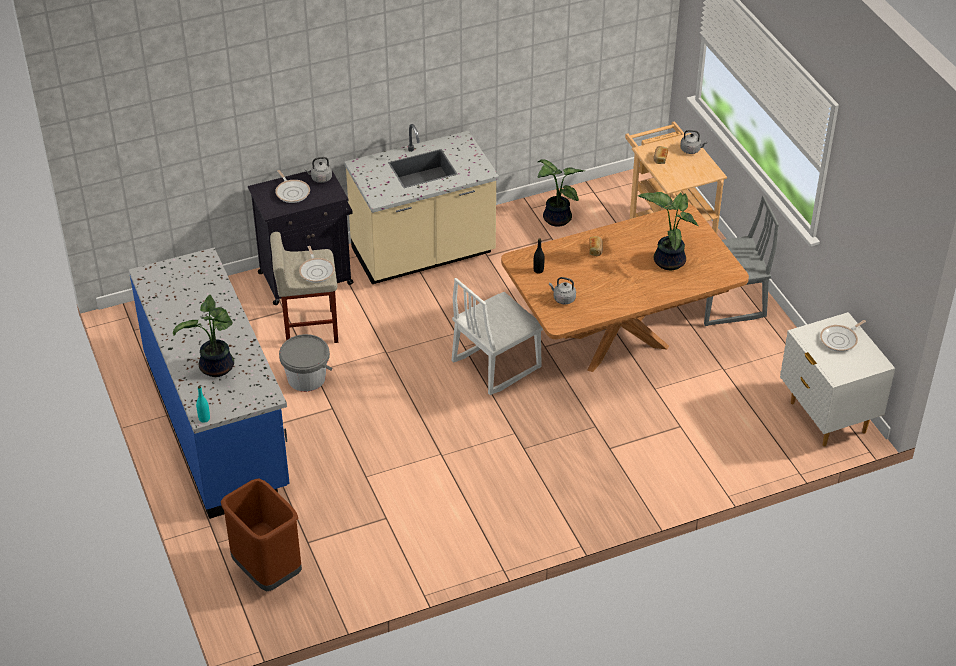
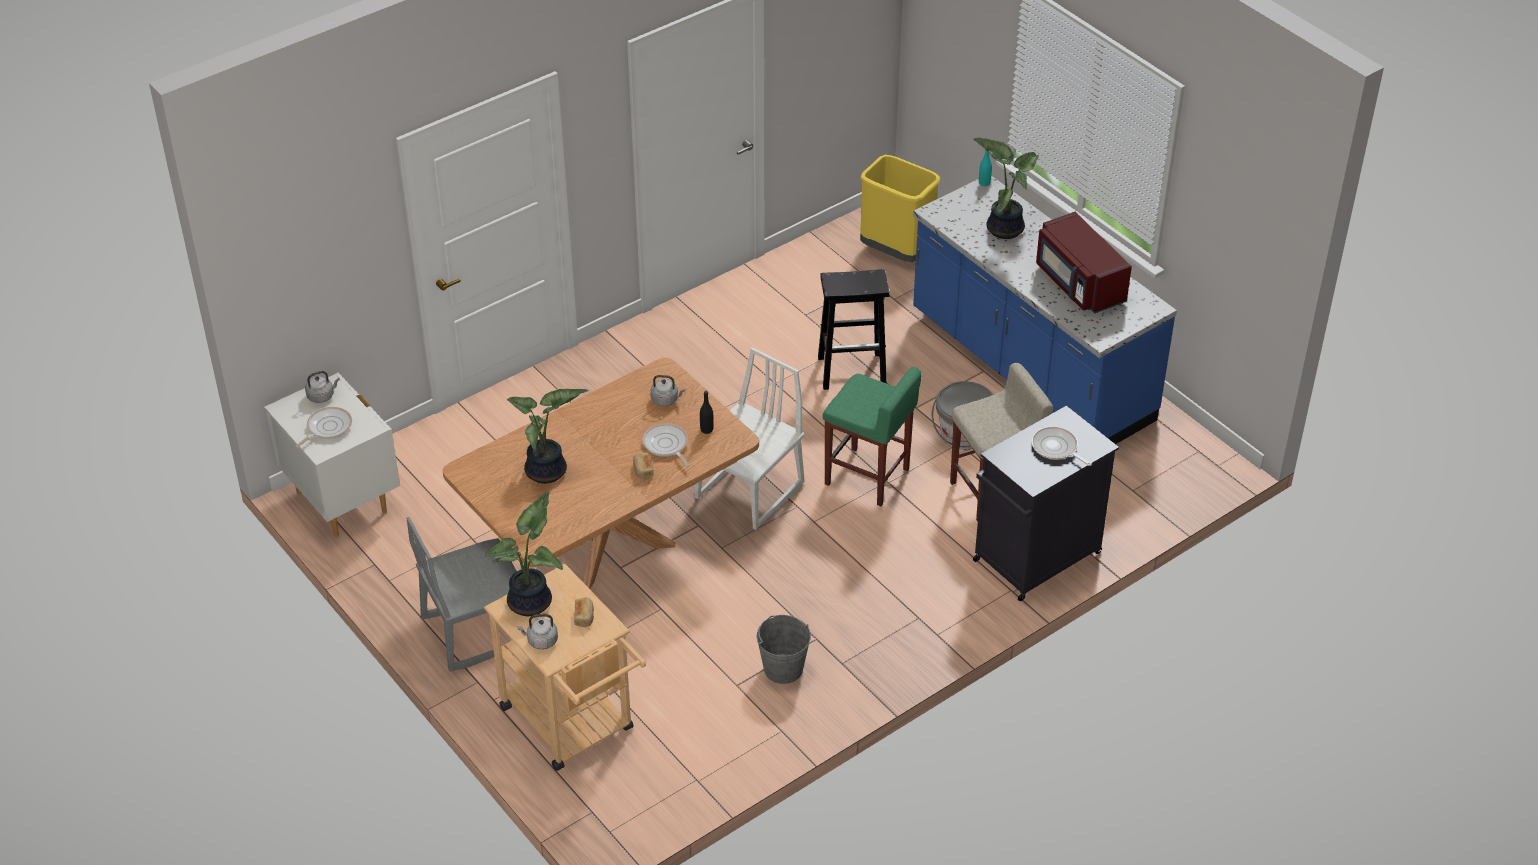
camera: 165 degrees right, 0 degrees up
brown trash can [221,478,302,591] -> yellow trash can [860,155,940,262]
frying pan [299,246,335,283] -> frying pan moved to [642,423,690,467]
grey kettle [304,157,332,183] -> grey kettle moved to [305,371,340,403]
beige counter [344,124,499,284] -> none
potted plant [537,159,585,227] -> potted plant moved to [485,492,563,616]
none -> grey bucket [757,615,811,684]
none -> black stool [818,269,890,390]
none -> green stool [823,367,922,506]
none -> red microwave [1036,212,1132,314]

